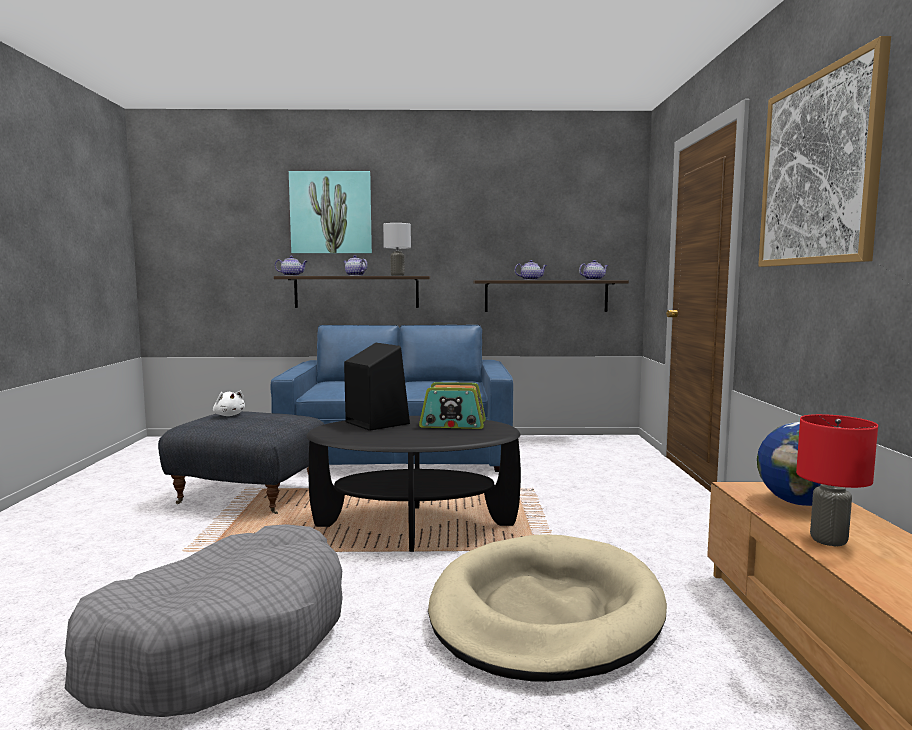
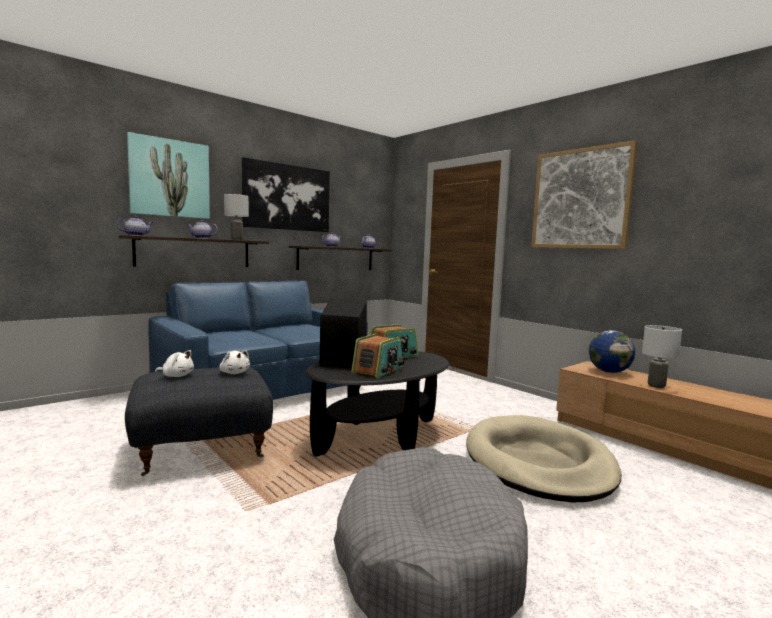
camera: 40 degrees left, 0 degrees up
red table lamp [796,414,878,546] -> white table lamp [642,325,682,388]
none -> white plush toy [219,350,250,374]
none -> picture [242,157,330,232]
none -> radio [351,334,404,378]

